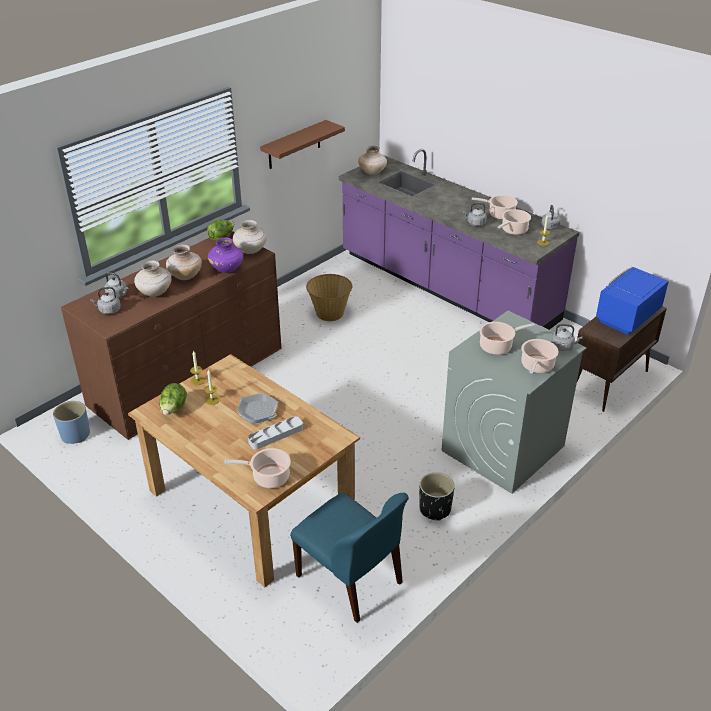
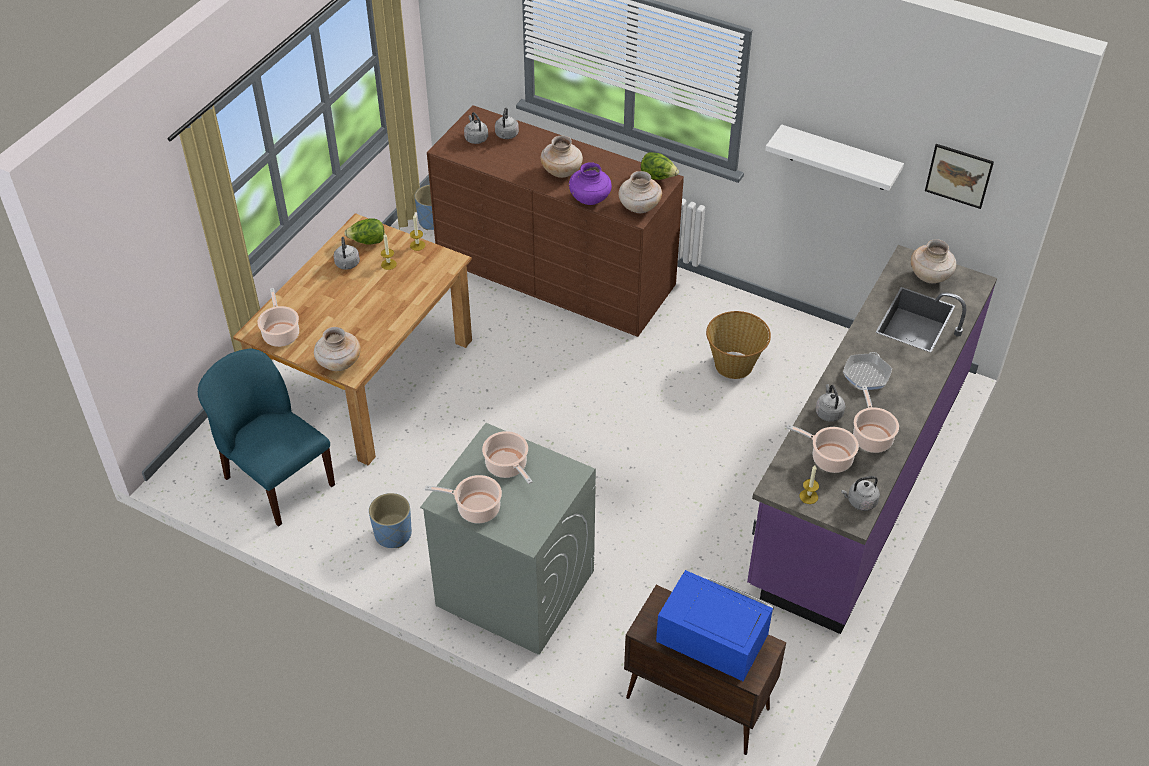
camera: 75 degrees right, 10 degrees up
beige vase [134,261,171,297] -> beige vase moved to [314,327,361,371]
frying pan [237,393,278,423] -> frying pan moved to [843,352,892,390]
grey tray [248,416,303,450] -> none
brown shelf [260,120,345,169] -> white shelf [765,124,904,191]
blue chair [290,492,409,623] -> blue chair turned 105 degrees clockwise [198,349,335,527]
black planter [419,472,455,521] -> blue planter [369,493,412,548]
grey kettle [551,324,583,351] -> grey kettle moved to [334,237,360,270]
none -> picture [925,144,994,209]

